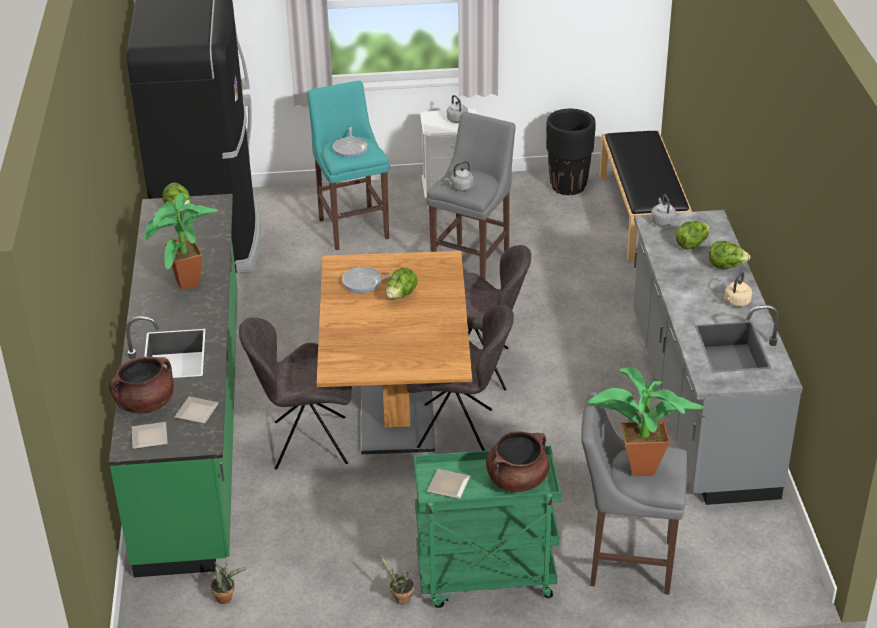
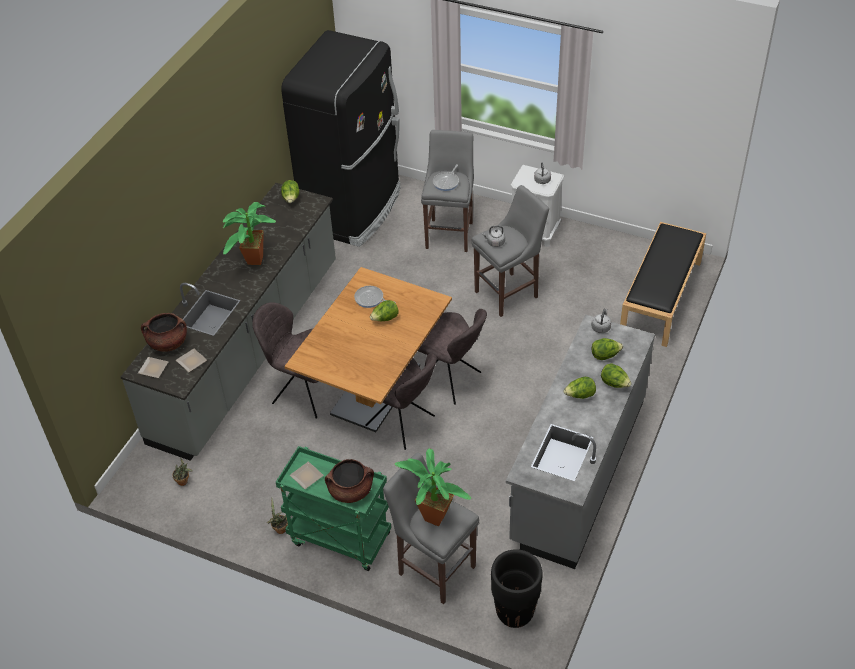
camera: 30 degrees right, 10 degrees up
green counter [109,194,238,577] -> grey counter [121,183,336,461]
turquoise stool [307,81,389,250] -> grey stool [421,130,474,252]
black planter [546,109,596,195] -> black planter moved to [491,549,542,628]
beige kettle [725,272,752,307] -> none
none -> lettuce [564,377,596,399]

